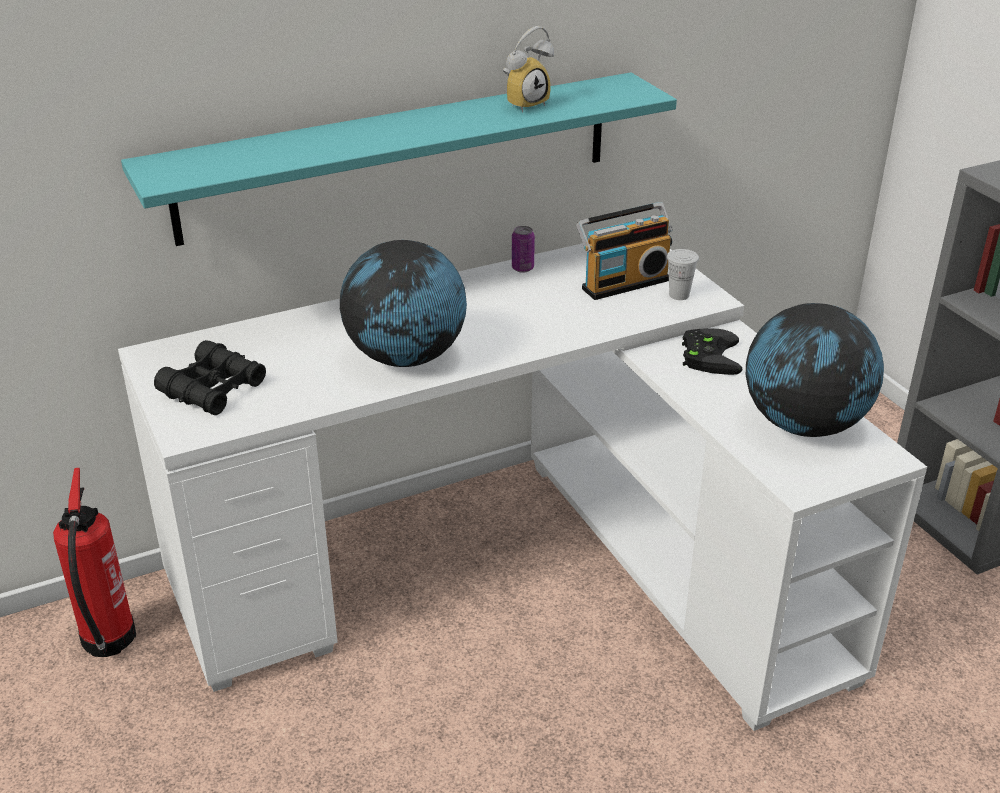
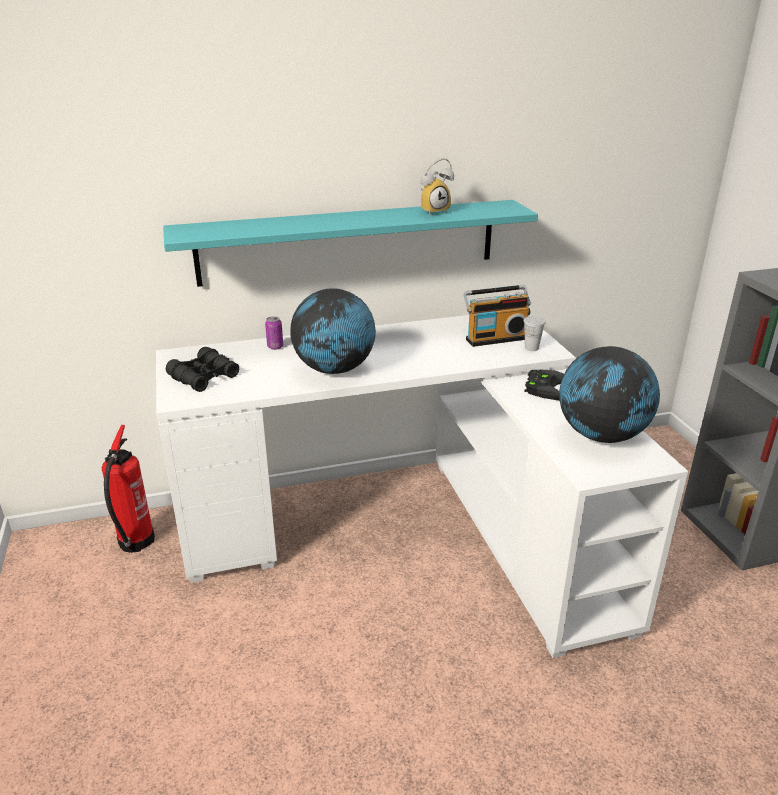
camera: 10 degrees right, 5 degrees down
can [512,226,535,273] -> can moved to [265,316,283,350]

